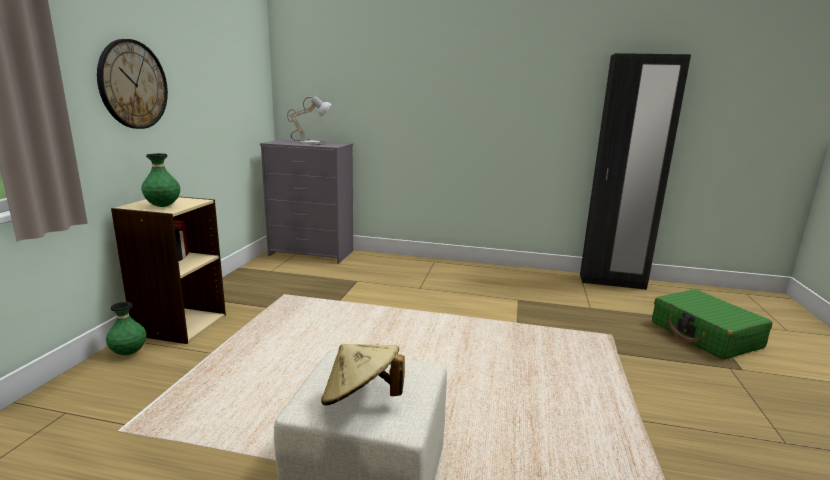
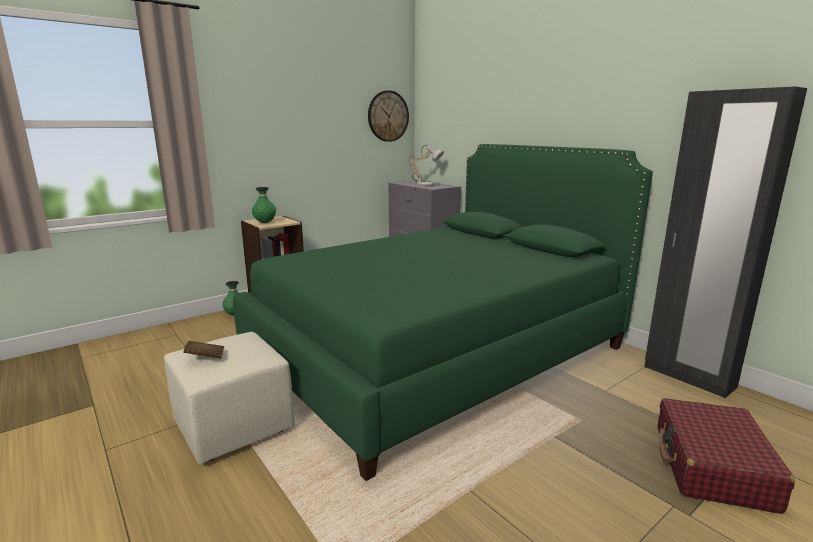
camera: 40 degrees right, 0 degrees up
wall clock [97,39,168,129] -> wall clock moved to [368,90,409,142]
beige hat [321,344,405,406] -> brown book [183,341,224,359]
green suitcase [652,289,772,360] -> red suitcase [658,398,795,514]
none -> green bed [233,144,653,481]

